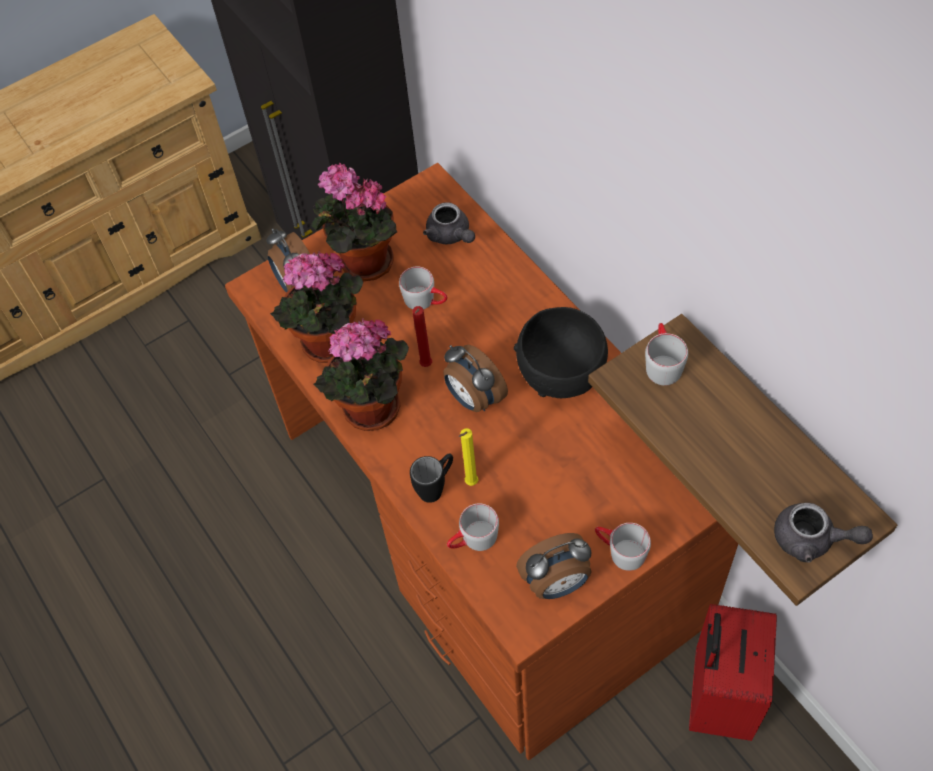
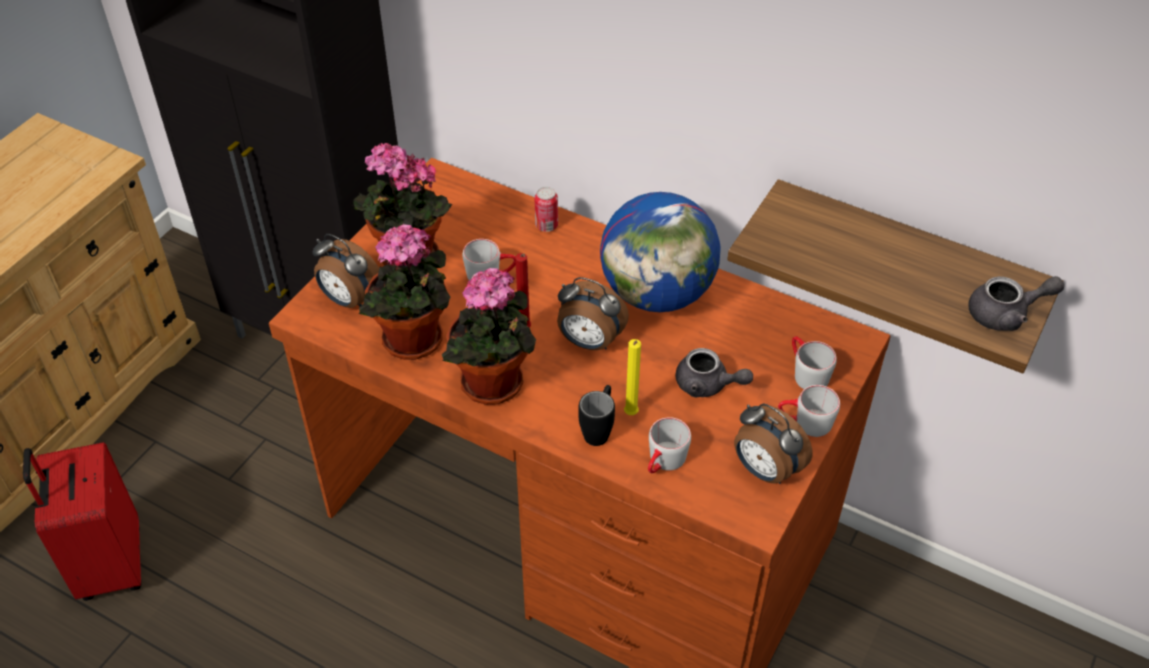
camera: 30 degrees left, 10 degrees down
grey teapot [423,203,475,244] -> grey teapot moved to [675,348,753,397]
black bowl [514,307,608,398] -> globe [600,192,721,312]
alarm clock [516,533,592,599] -> alarm clock turned 90 degrees clockwise [734,403,813,484]
grey mug [645,323,688,385] -> grey mug moved to [792,336,837,389]
red suitcase [689,604,777,741] -> red suitcase moved to [23,442,141,601]
none -> can [534,187,558,232]

